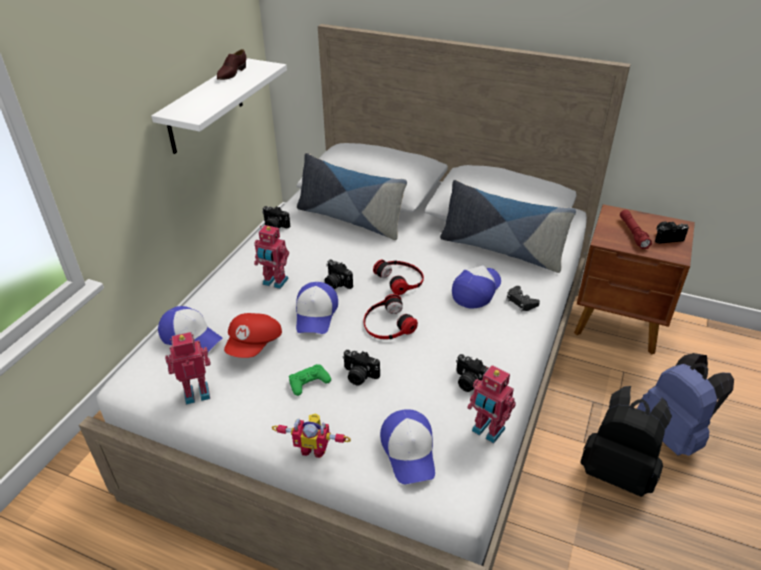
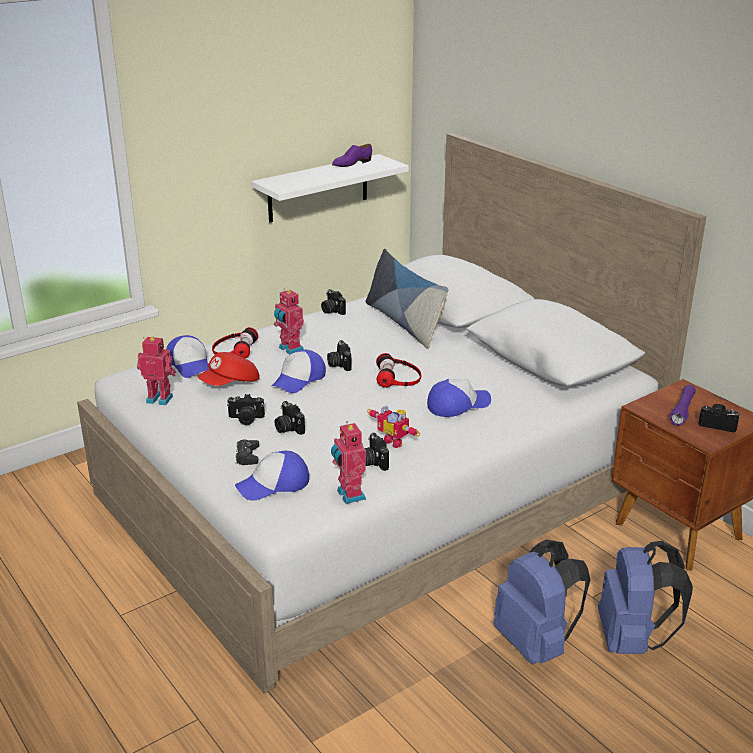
camera: 30 degrees right, 10 degrees down
brown shoe [217,49,246,80] -> purple shoe [332,144,372,167]
toy robot [272,413,351,458] -> toy robot moved to [367,406,420,448]
green game controller [289,364,331,396] -> camera [227,394,265,425]
headphones [364,294,418,339] -> headphones moved to [212,327,258,358]
cap [380,409,435,484] -> cap turned 45 degrees clockwise [235,451,309,501]
pillow [440,180,576,273] -> none
black game controller [506,286,540,312] -> black game controller moved to [236,439,259,465]
black backpack [580,386,672,497] -> blue backpack [494,539,590,664]
red flashlight [620,210,652,249] -> purple flashlight [670,385,696,426]

